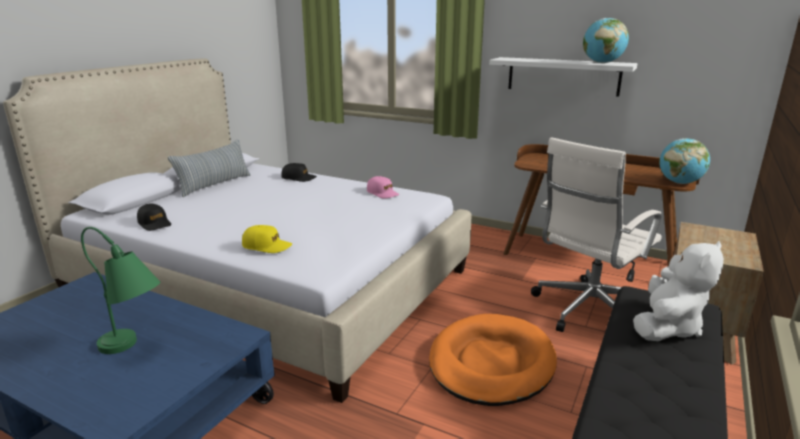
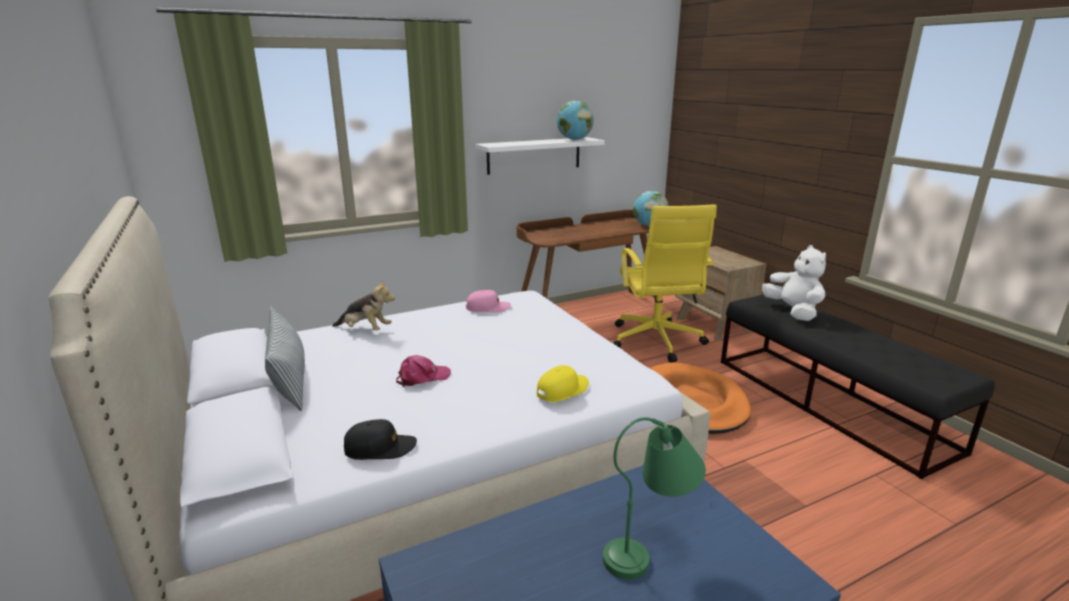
camera: 55 degrees left, 0 degrees up
black cap [281,163,317,182] -> plush toy [332,280,395,330]
white office chair [531,137,662,332] -> yellow office chair [613,204,717,363]
none -> pink cap [396,355,451,388]

